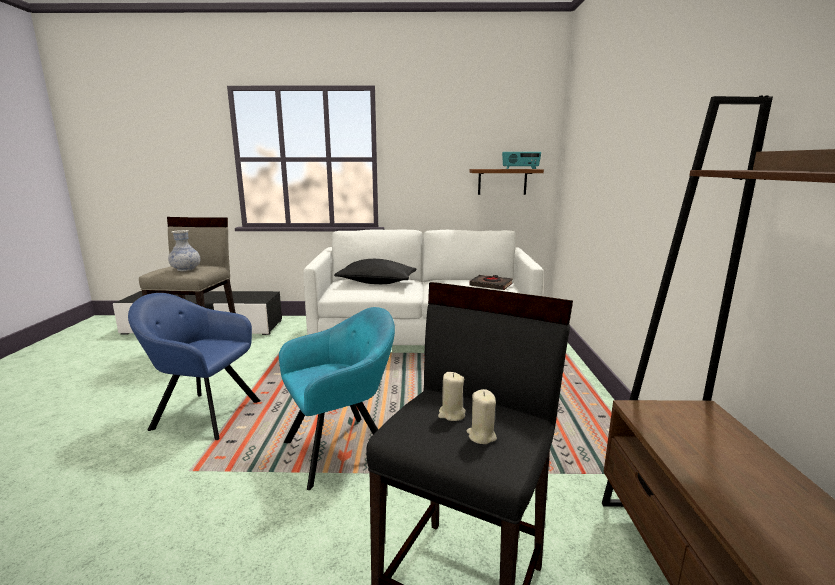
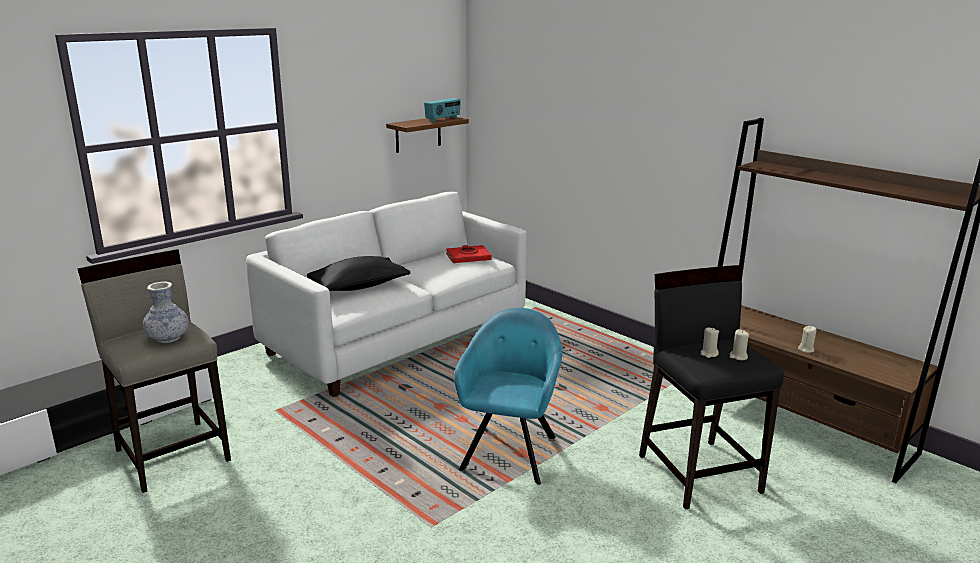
camera: 45 degrees left, 5 degrees up
blue armchair [128,293,260,440] -> none
black book [470,275,513,290] -> red book [446,245,492,263]
none -> beige candle [798,326,817,353]

